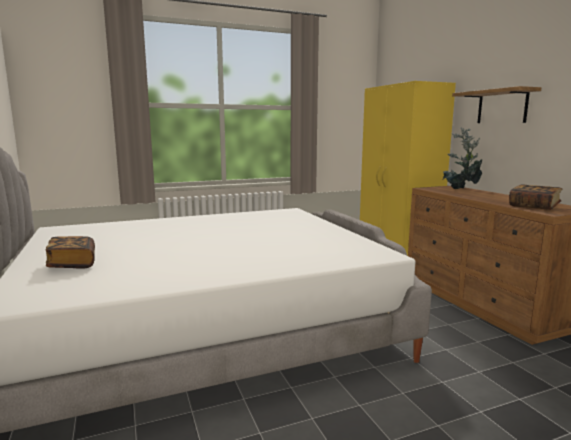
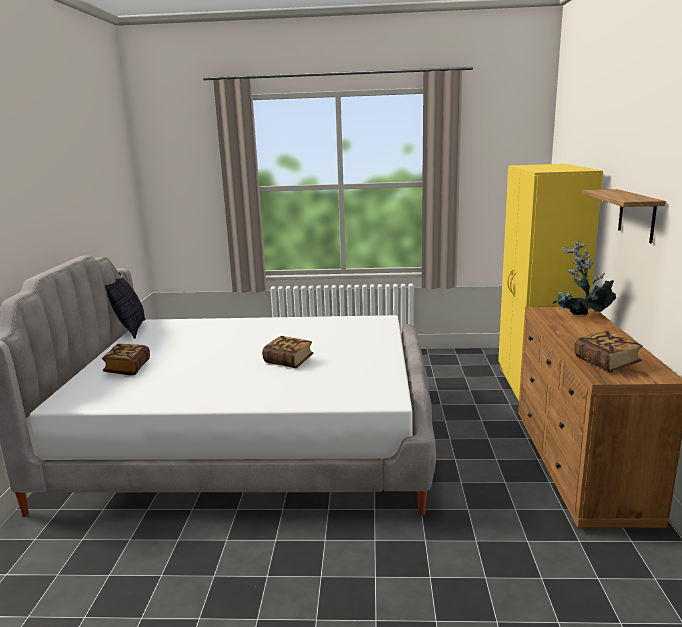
camera: 25 degrees right, 5 degrees up
none -> pillow [105,272,146,339]
none -> book [262,336,314,368]

